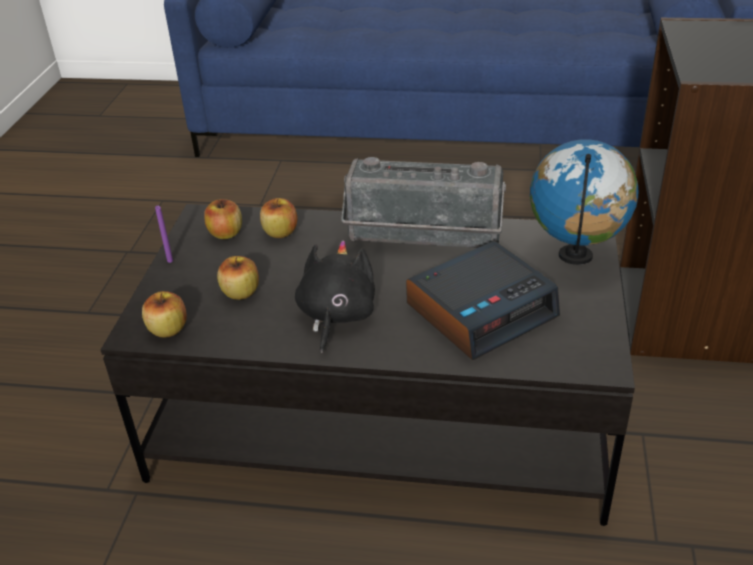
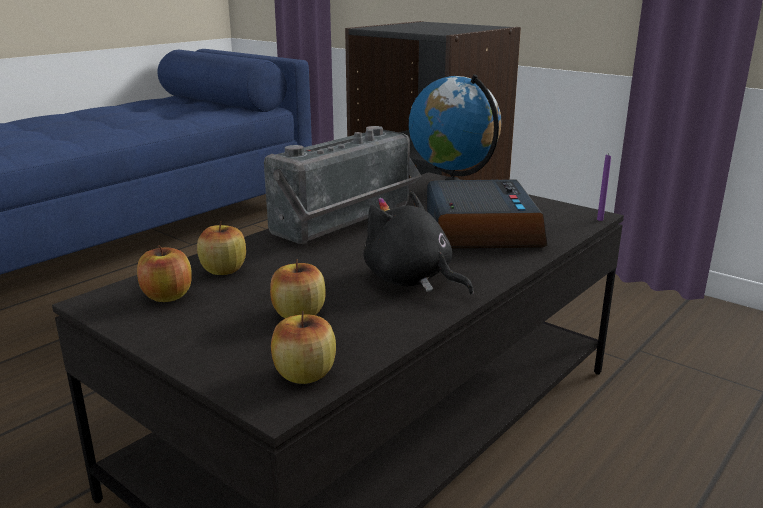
camera: 60 degrees left, 15 degrees down
purple candle [155,205,173,263] -> purple candle moved to [597,153,611,221]

